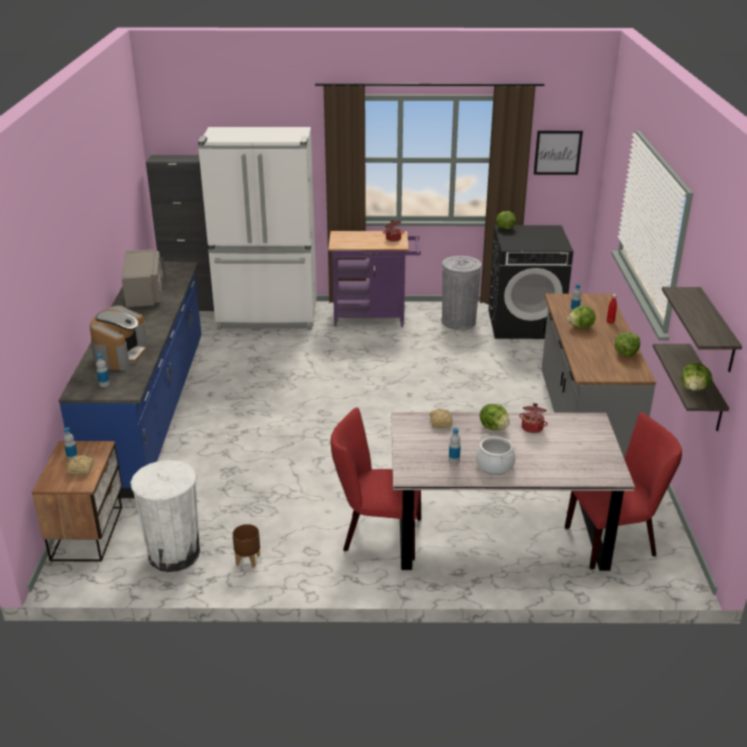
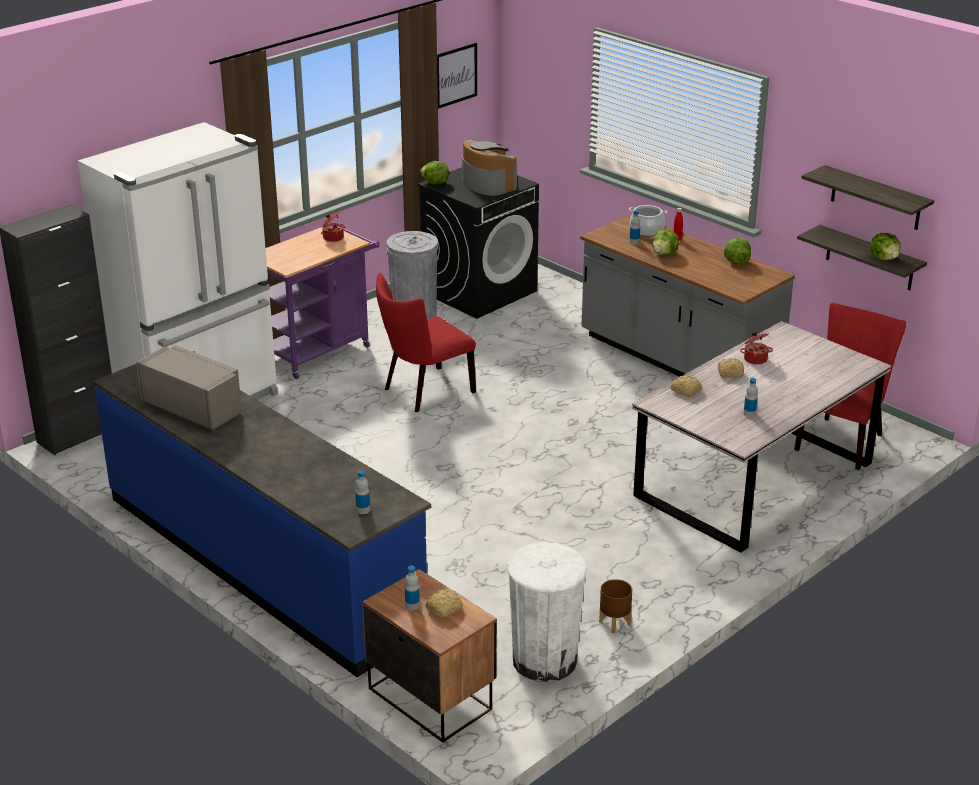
camera: 45 degrees left, 0 degrees up
coffee machine [90,305,148,371] -> coffee machine moved to [462,138,517,196]
red chair [331,407,421,560] -> red chair moved to [376,272,476,412]
cooking pot [476,434,515,475] -> cooking pot moved to [629,205,668,237]
lettuce [480,404,509,430] -> bread [718,358,744,378]

